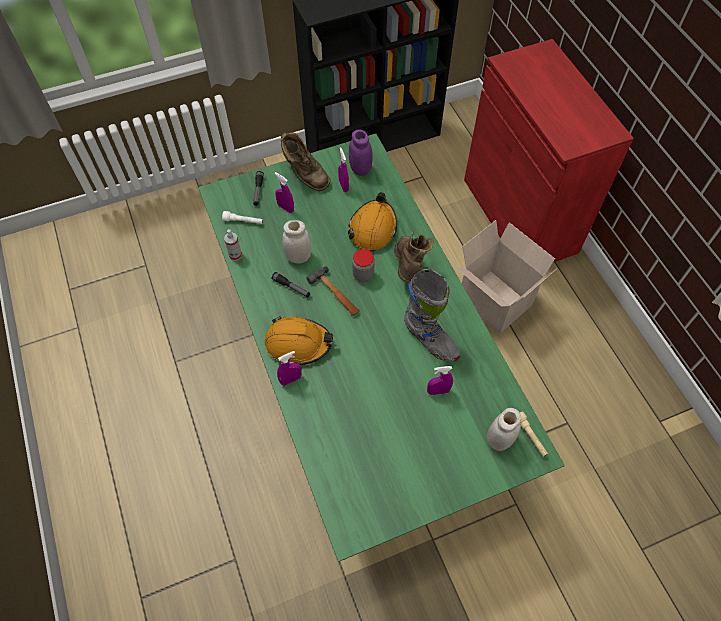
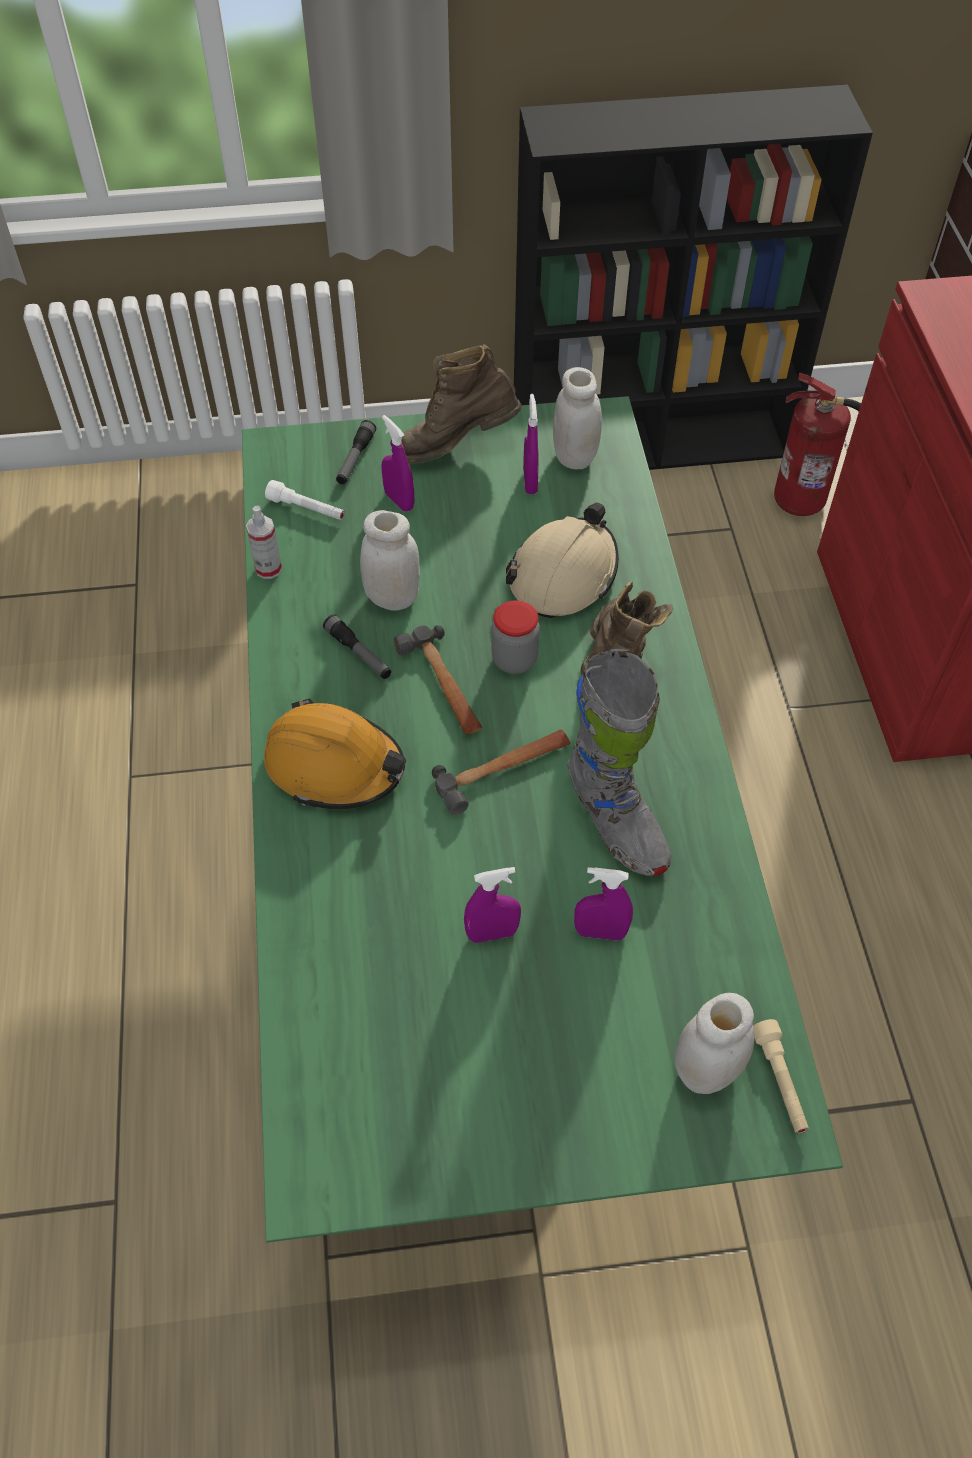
camera: 15 degrees right, 5 degrees down
purple spray bottle [277,351,302,386] -> purple spray bottle moved to [464,867,521,943]
brown boot [281,132,331,192] -> brown boot turned 105 degrees clockwise [401,344,522,464]
orange hard hat [348,192,397,251] -> beige hard hat [506,503,619,618]
purple jar [349,130,373,176] -> white jar [553,367,602,469]
cardboard box [456,220,556,334] -> none
none -> hammer [432,729,570,815]
none -> fire extinguisher [774,373,861,516]

